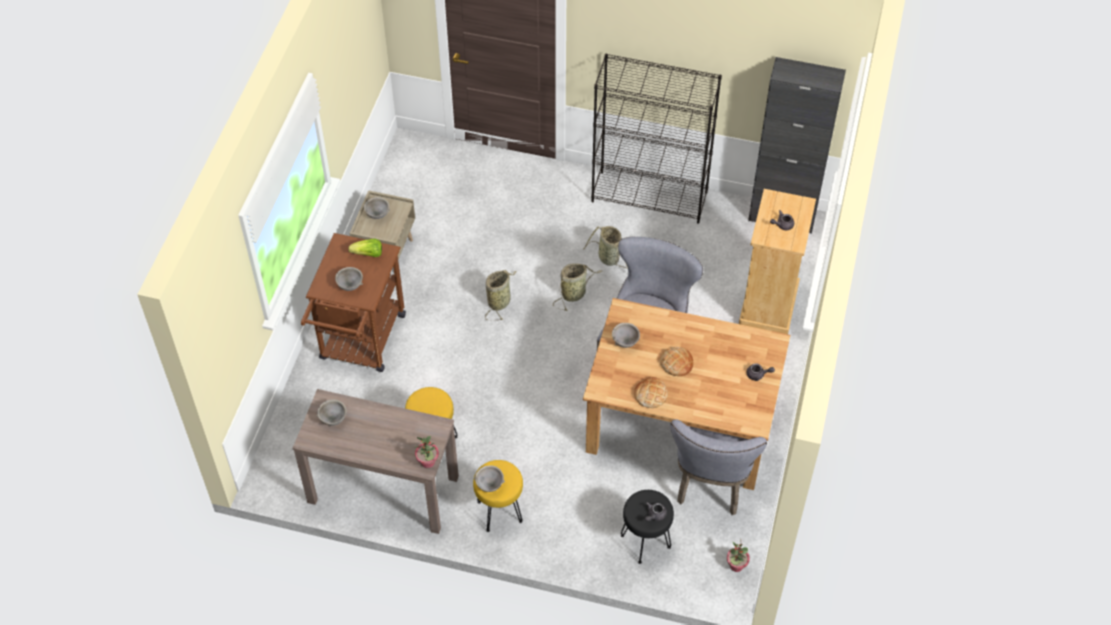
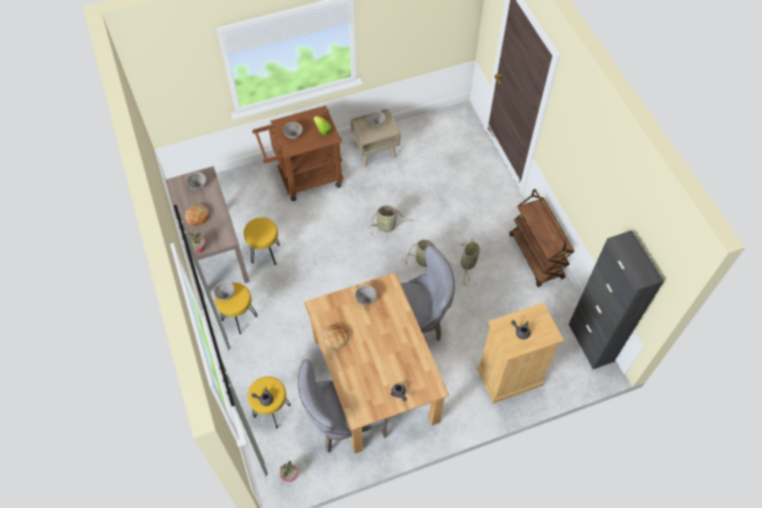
camera: 55 degrees right, 5 degrees up
black bookcase [591,53,722,224] -> brown cart [509,189,575,287]
black stool [621,490,674,564] -> yellow stool [248,376,291,428]
bread [660,347,693,376] -> bread moved to [185,204,209,226]

